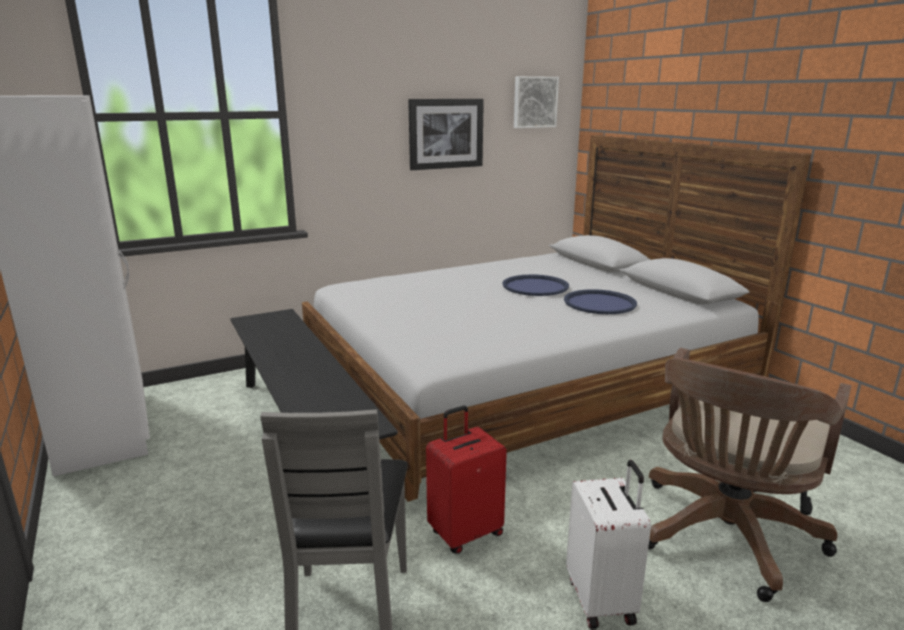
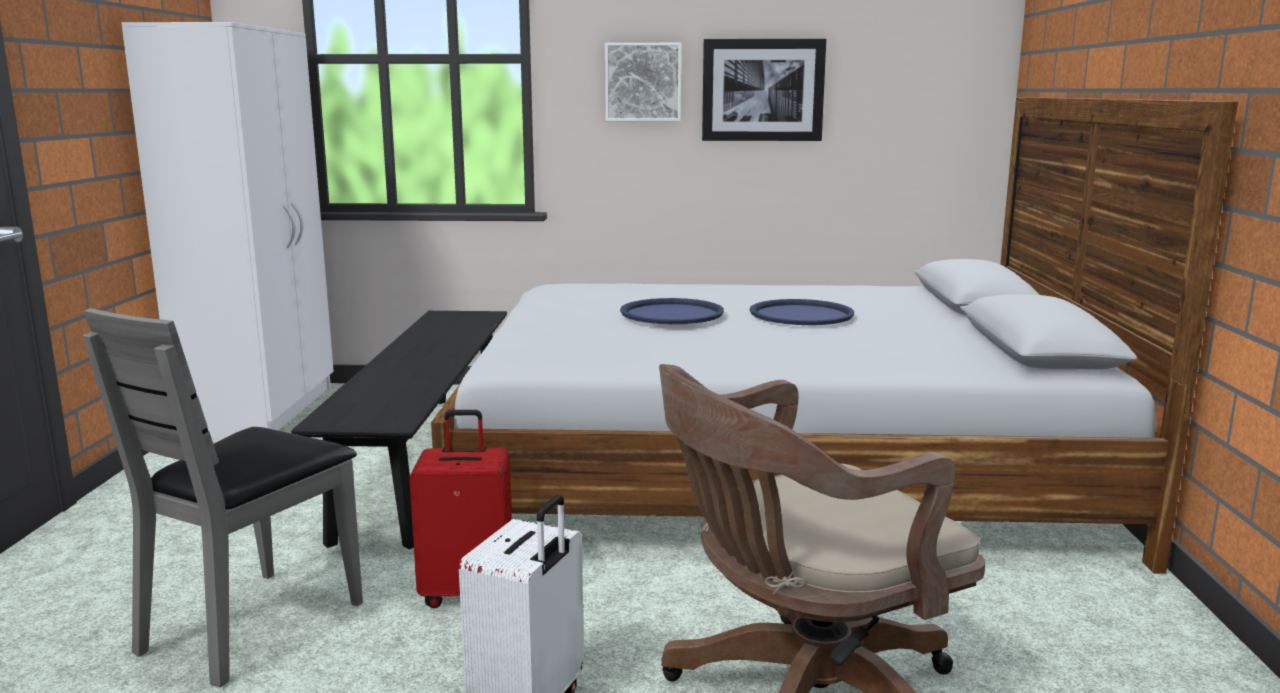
camera: 30 degrees right, 5 degrees down
picture [514,76,559,128] -> picture moved to [605,43,681,121]
blue tray [564,289,637,314] -> blue tray moved to [620,298,724,324]

